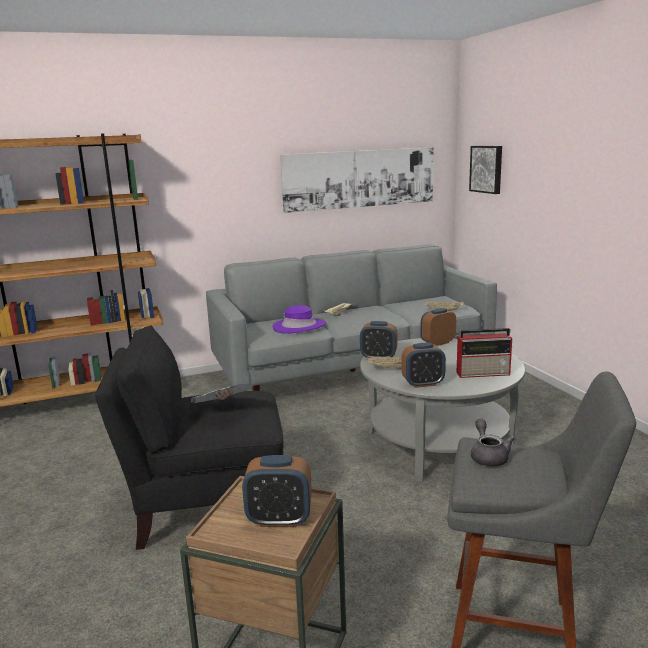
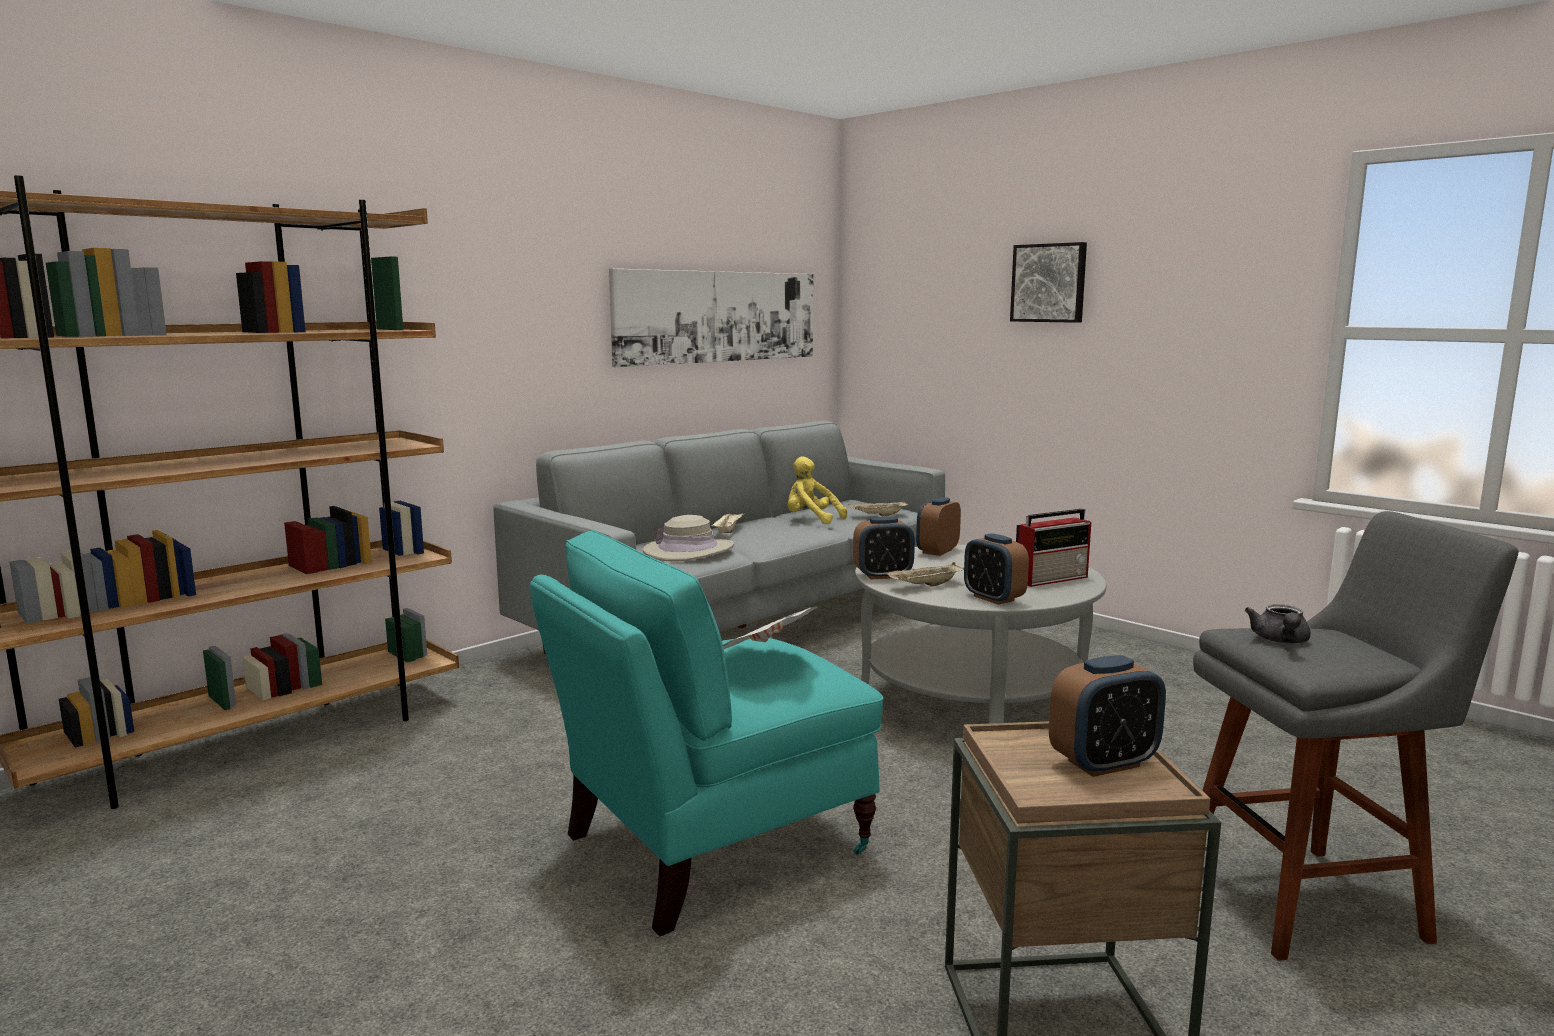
camera: 25 degrees left, 5 degrees down
black armchair [95,325,284,550] -> turquoise armchair [530,530,884,937]
purple hat [273,305,326,334] -> beige hat [643,515,734,561]
alarm clock [402,343,446,388] -> alarm clock turned 90 degrees clockwise [964,533,1029,605]
picture [469,146,502,194] -> picture moved to [1010,242,1087,323]
grey teapot [471,419,515,467] -> grey teapot turned 135 degrees counterclockwise [1245,604,1311,644]
none -> yellow plush toy [788,456,847,525]

